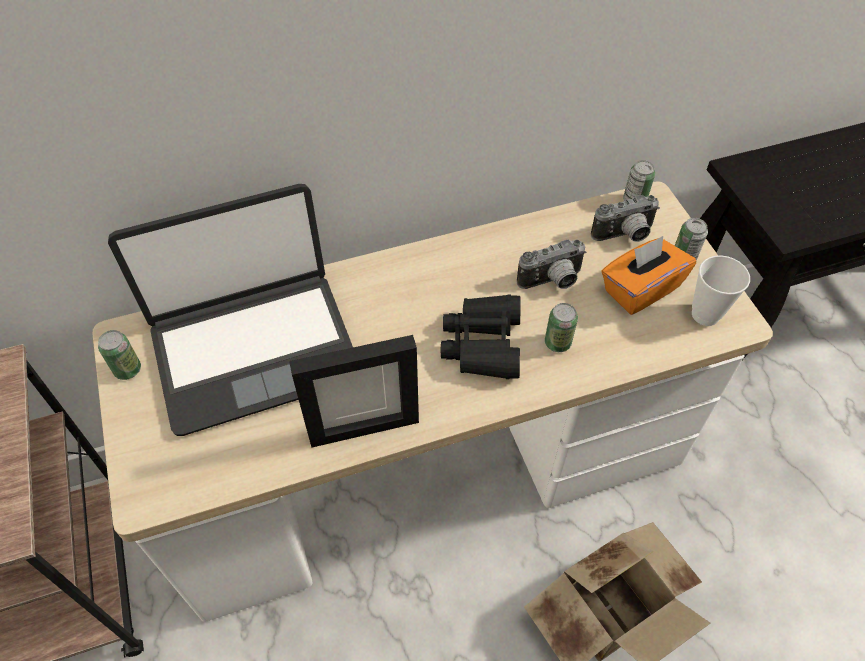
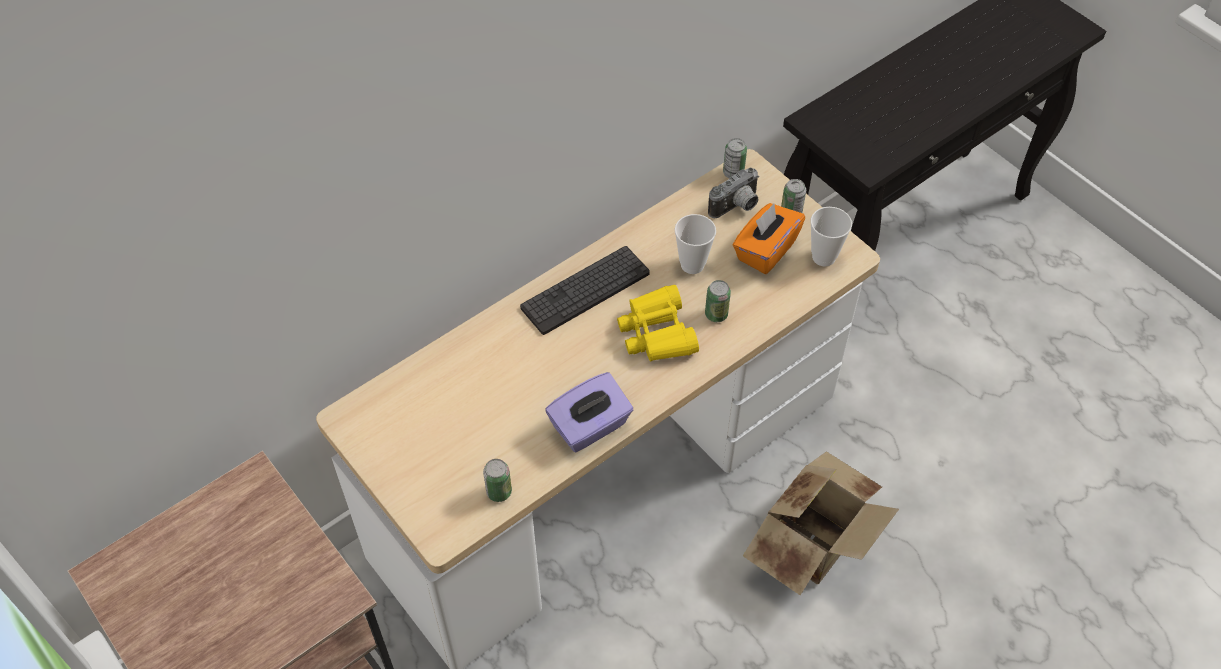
camera: 20 degrees left, 0 degrees up
can [98,330,141,380] -> can moved to [483,459,512,502]
laptop [108,184,353,436] -> none
picture frame [289,335,419,448] -> purple tissue box [545,372,633,452]
black binoculars [441,294,521,379] -> yellow binoculars [617,285,699,362]
camera [517,239,587,289] -> cup [675,214,716,274]
none -> keyboard [520,246,650,335]

